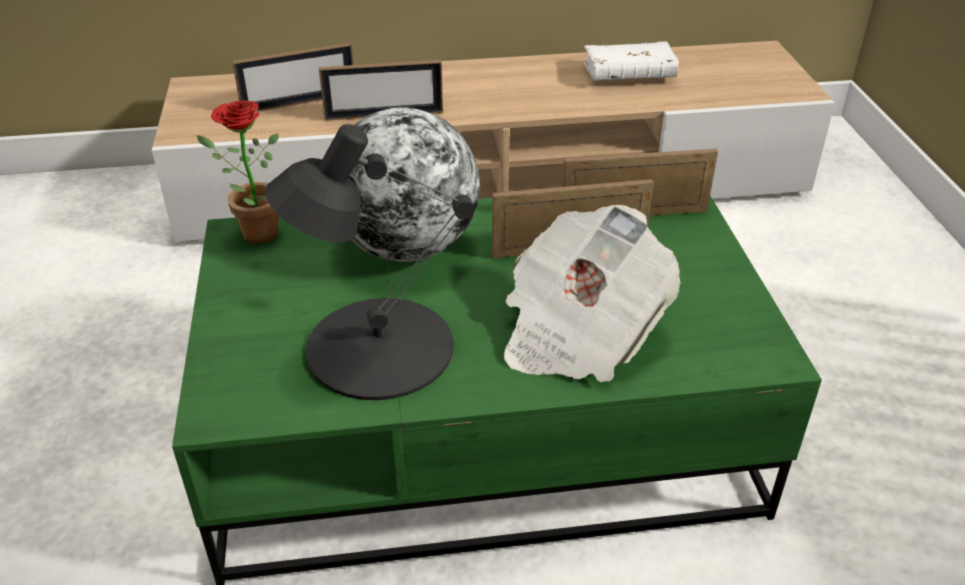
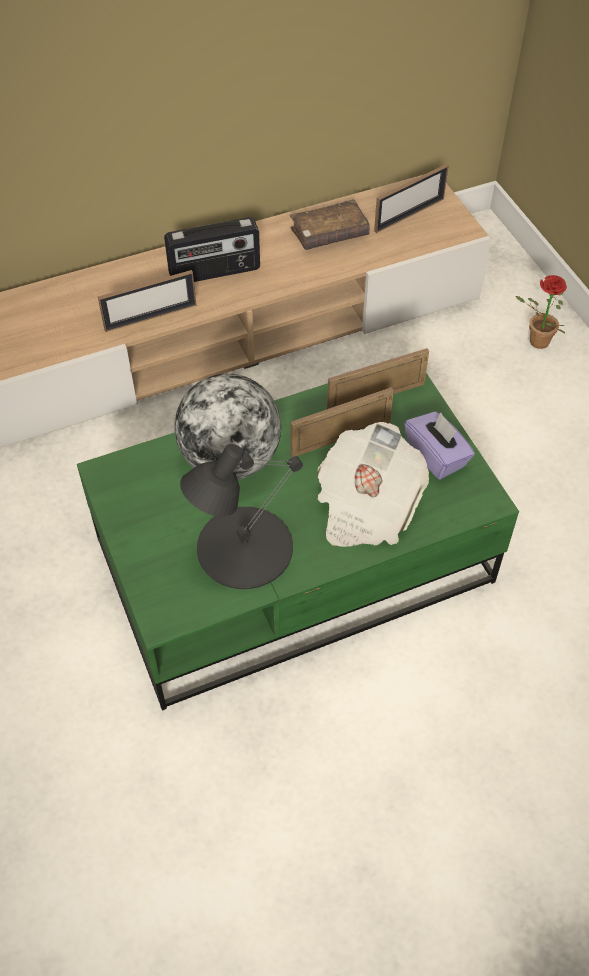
camera: 15 degrees left, 15 degrees up
potted plant [197,100,279,244] -> potted plant moved to [515,275,567,349]
picture frame [232,43,353,112] -> picture frame moved to [374,164,449,233]
white book [584,41,679,80] -> brown book [290,199,370,250]
none -> radio [164,217,260,282]
none -> purple tissue box [405,411,475,480]

